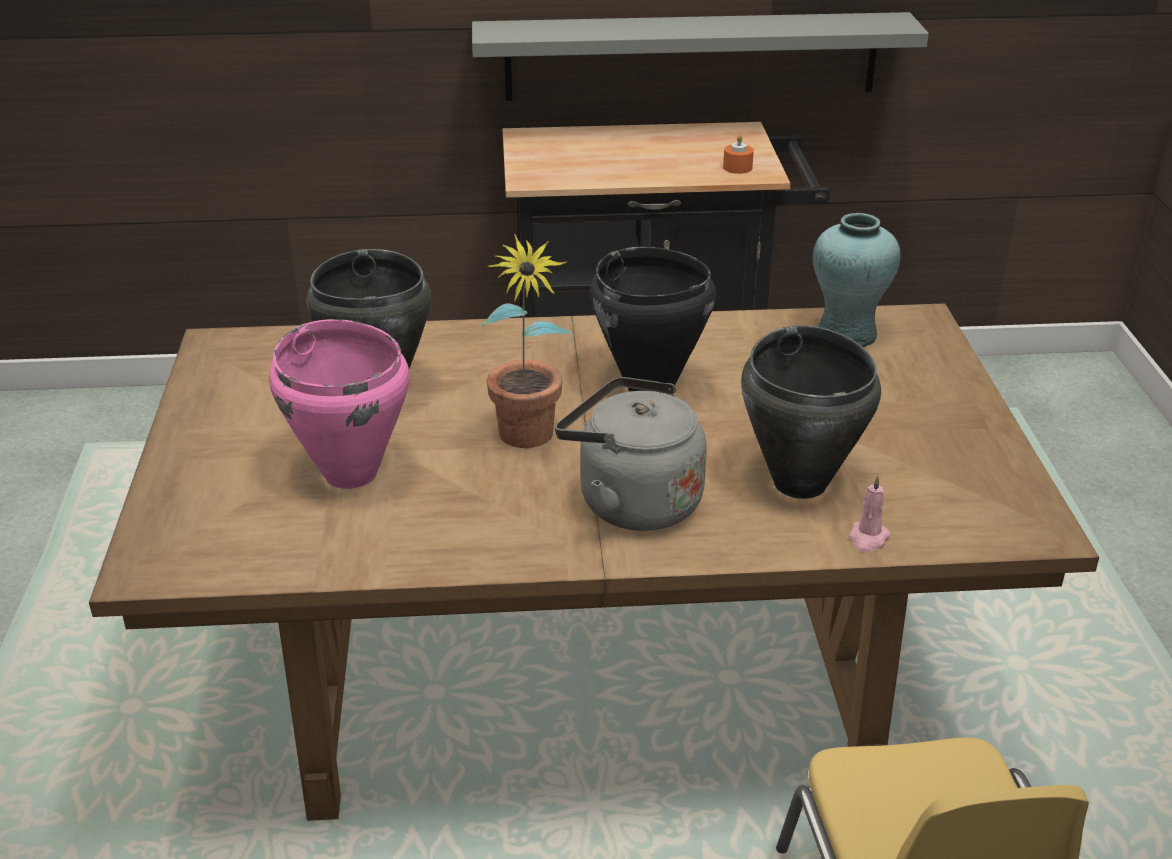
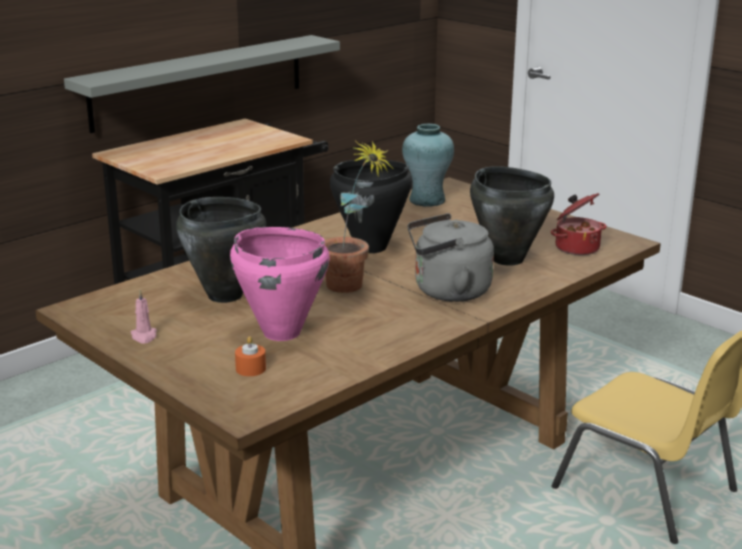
camera: 40 degrees left, 10 degrees down
orange candle [723,134,754,174] -> orange candle moved to [235,336,266,376]
pink candle [849,475,891,552] -> pink candle moved to [131,290,157,343]
none -> cooking pot [551,193,606,255]

